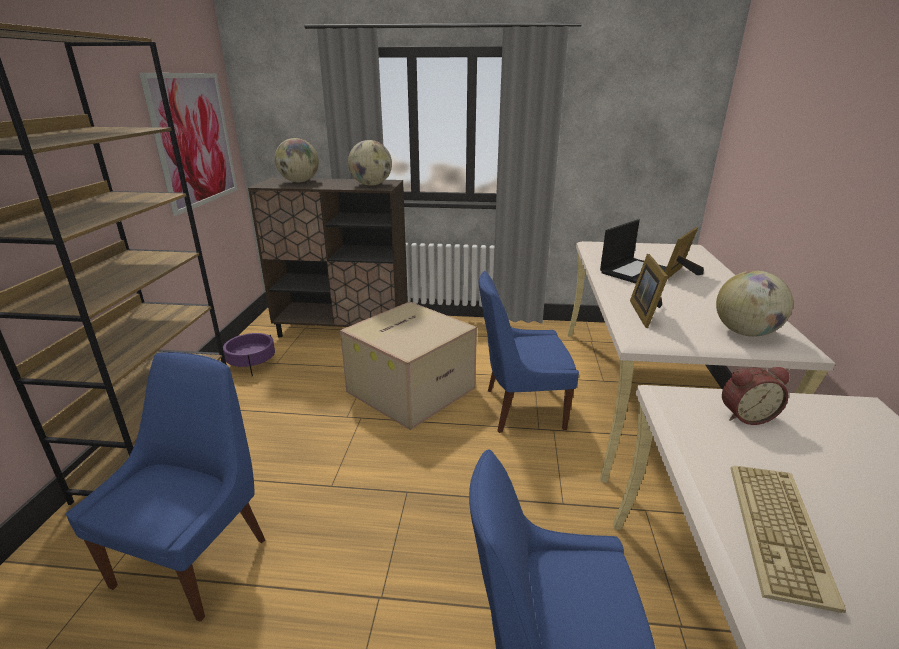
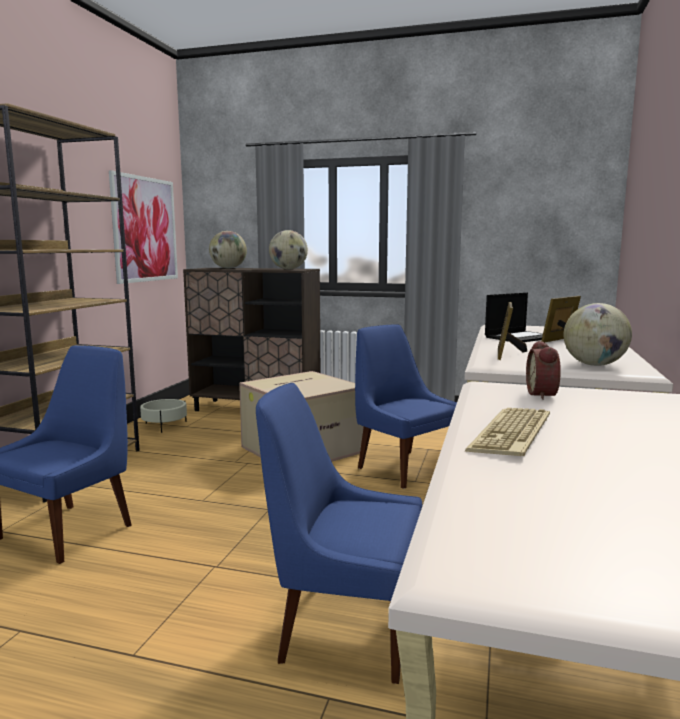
camera: 10 degrees right, 15 degrees down
purple planter [223,333,275,377] -> beige planter [140,399,187,433]
blue chair [478,271,579,433] -> blue chair turned 45 degrees clockwise [355,324,457,489]
alarm clock [722,367,790,425] -> alarm clock turned 90 degrees clockwise [526,341,561,400]

